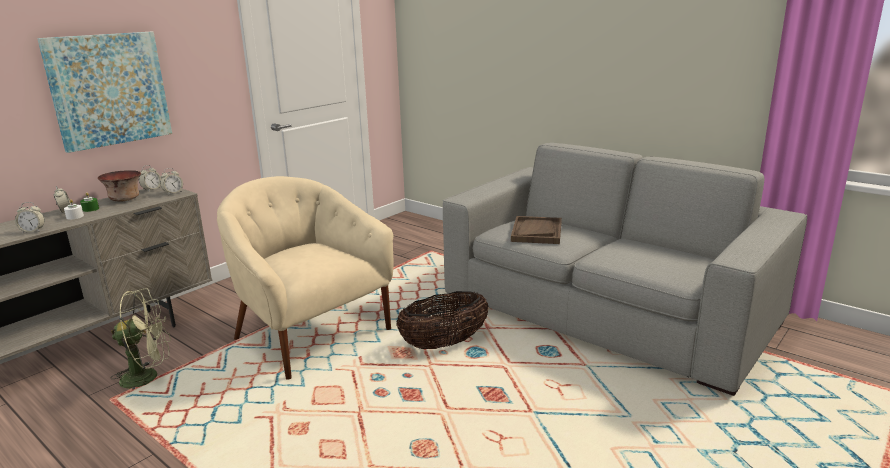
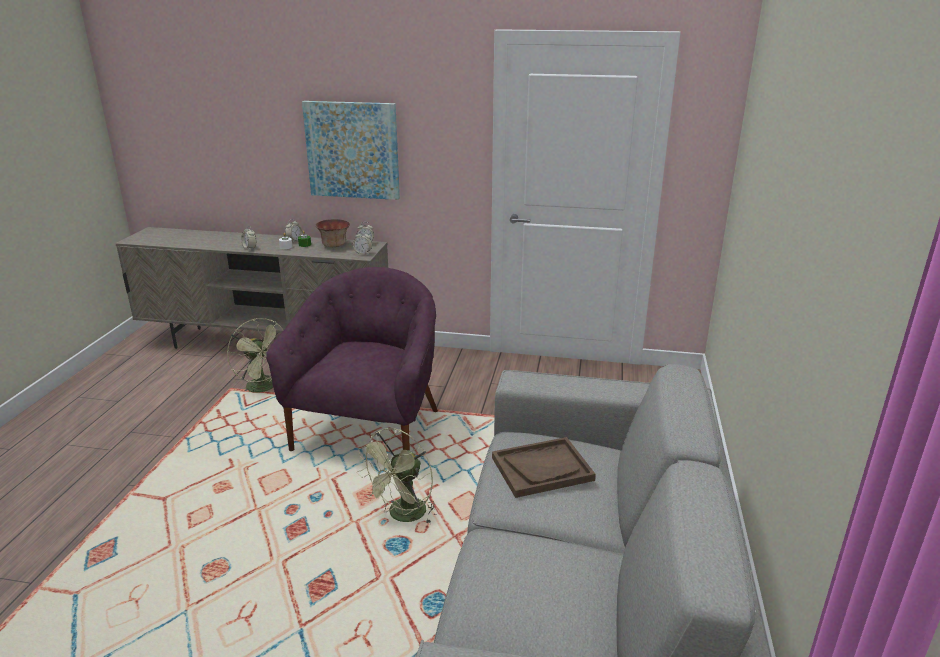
camera: 60 degrees right, 5 degrees up
beige armchair [217,176,394,380] -> purple armchair [266,267,438,451]
basket [396,291,489,349] -> green fan [357,428,437,524]

